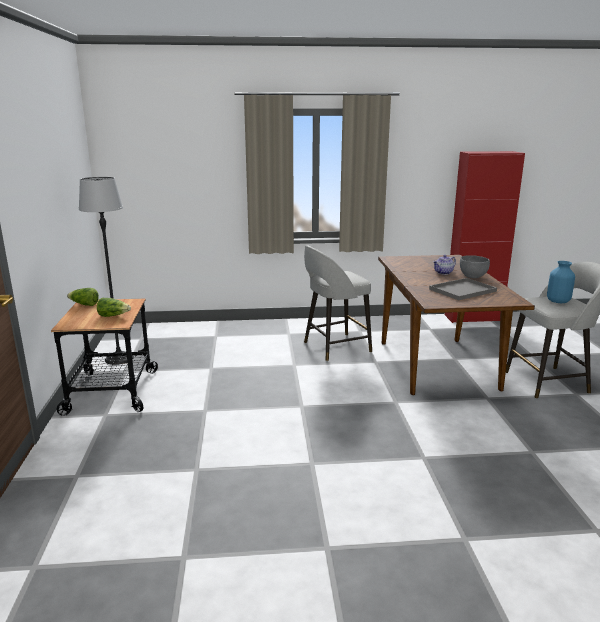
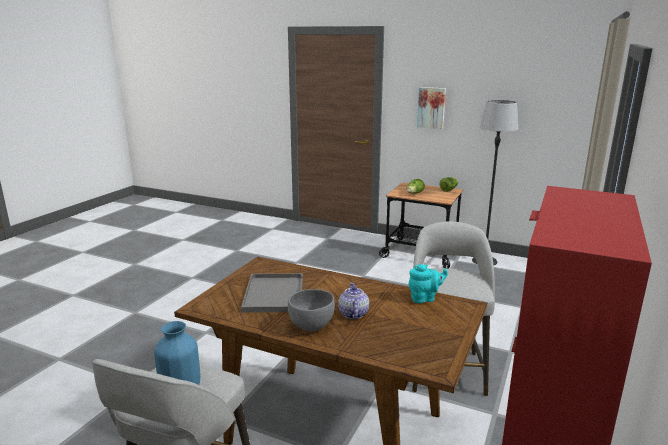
camera: 120 degrees right, 0 degrees up
none -> turquoise teapot [409,264,448,303]
none -> picture [417,87,446,129]

